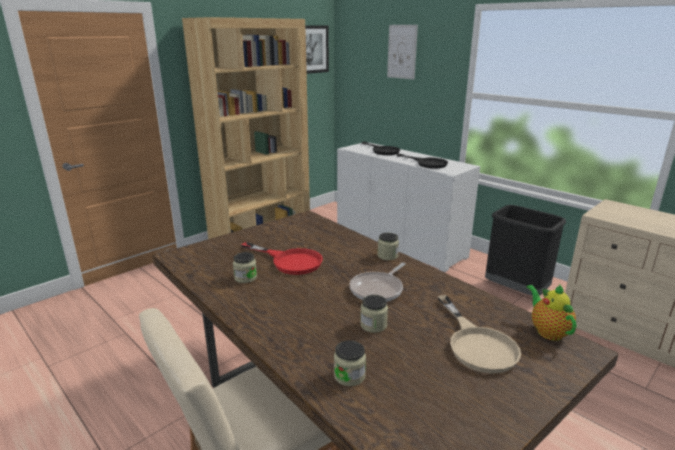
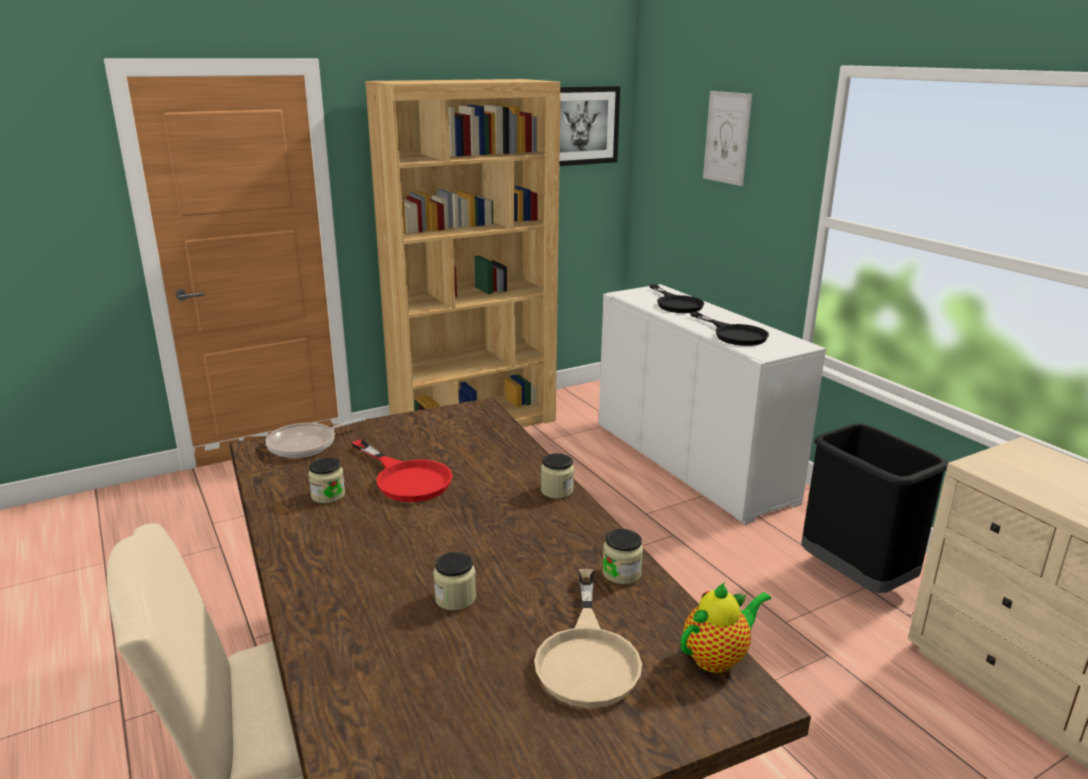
camera: 15 degrees right, 0 degrees up
jar [334,340,366,386] -> jar moved to [602,529,643,584]
frying pan [350,263,406,302] -> frying pan moved to [265,417,365,458]
teapot [527,284,576,341] -> teapot turned 60 degrees clockwise [681,582,771,673]

